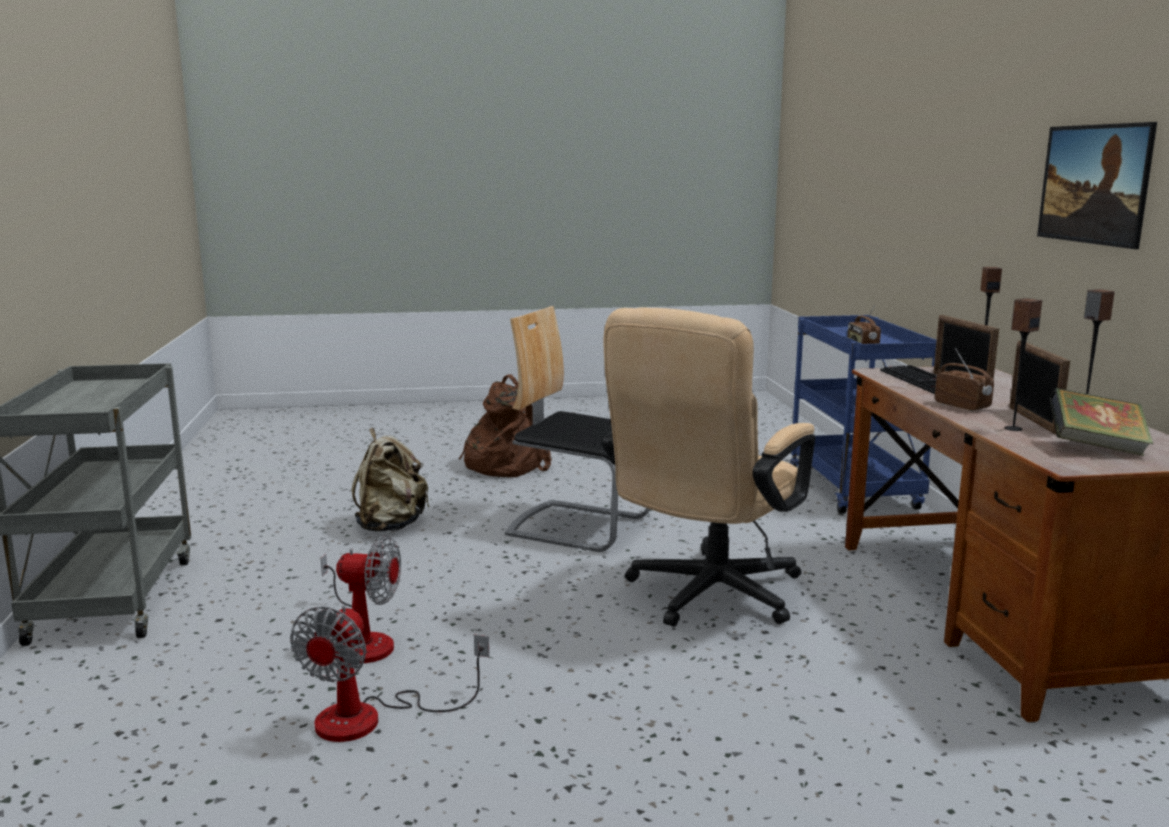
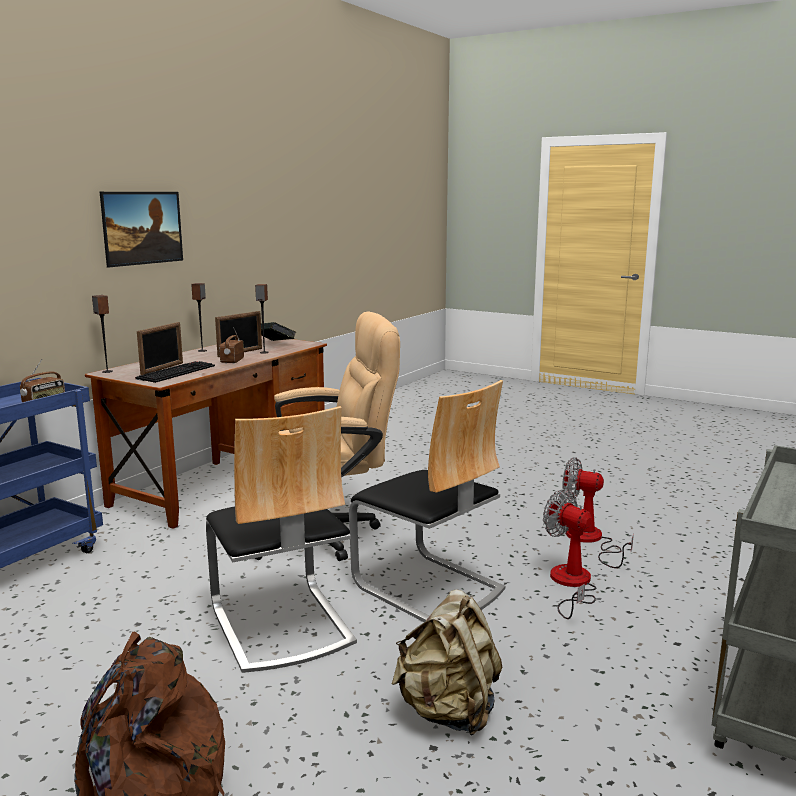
camera: 140 degrees left, 0 degrees up
fan [290,605,489,742] -> fan turned 120 degrees counterclockwise [562,457,634,568]
none -> chair [349,380,505,622]

